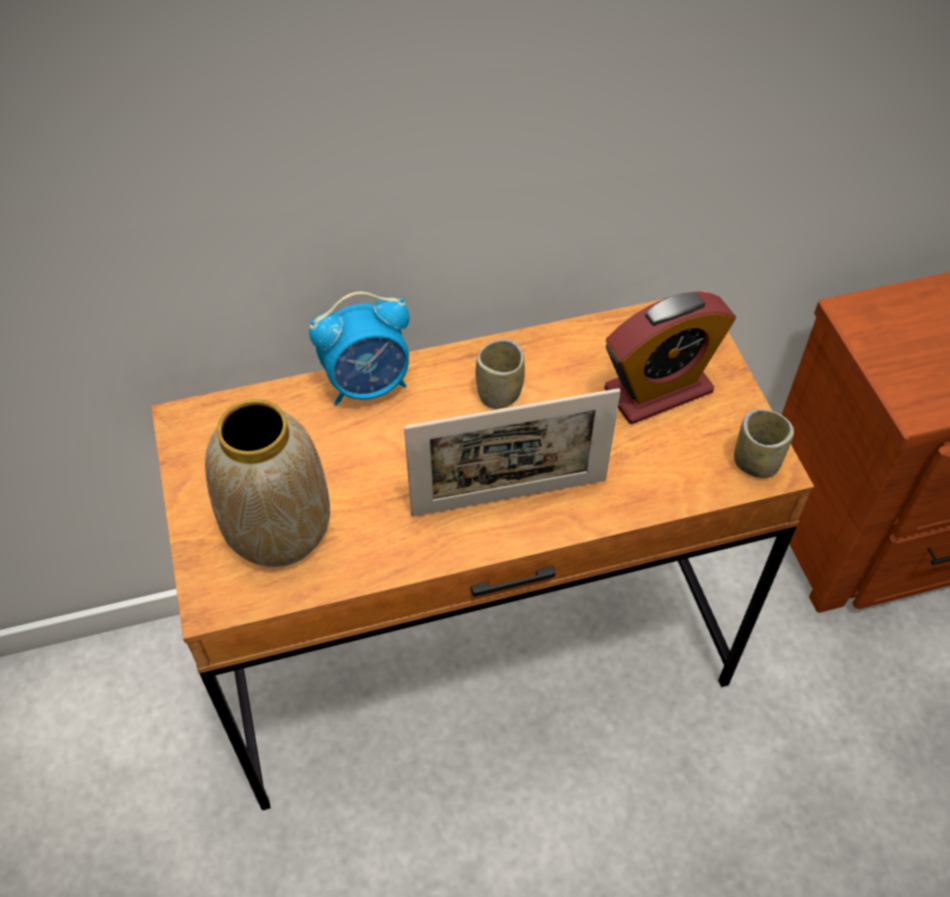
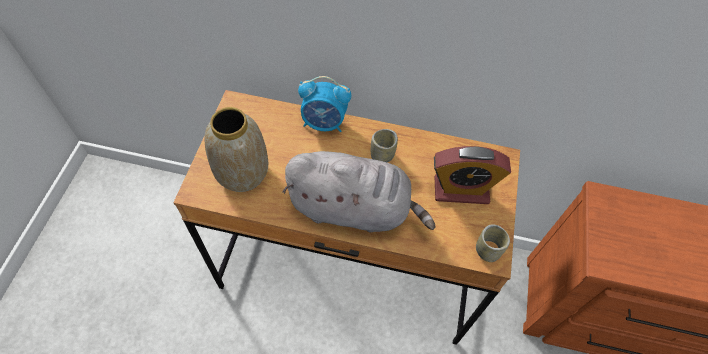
camera: 25 degrees right, 5 degrees up
picture frame [404,388,620,517] -> grey plush toy [283,151,436,232]

